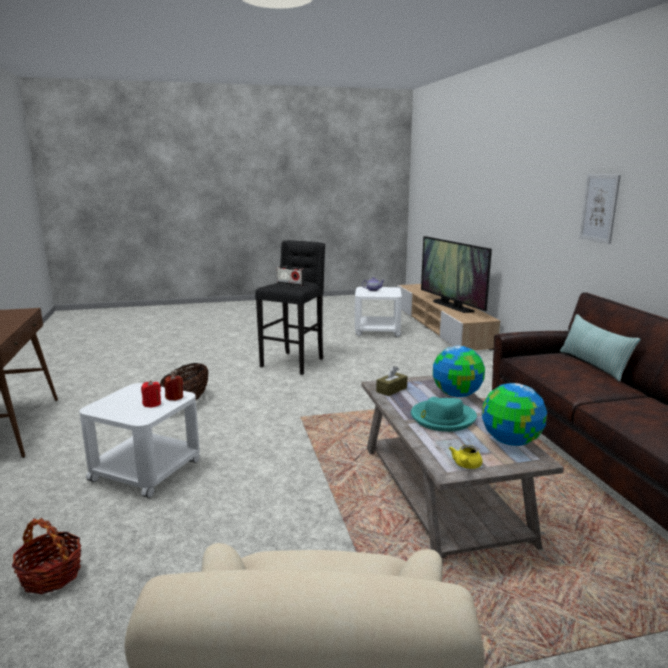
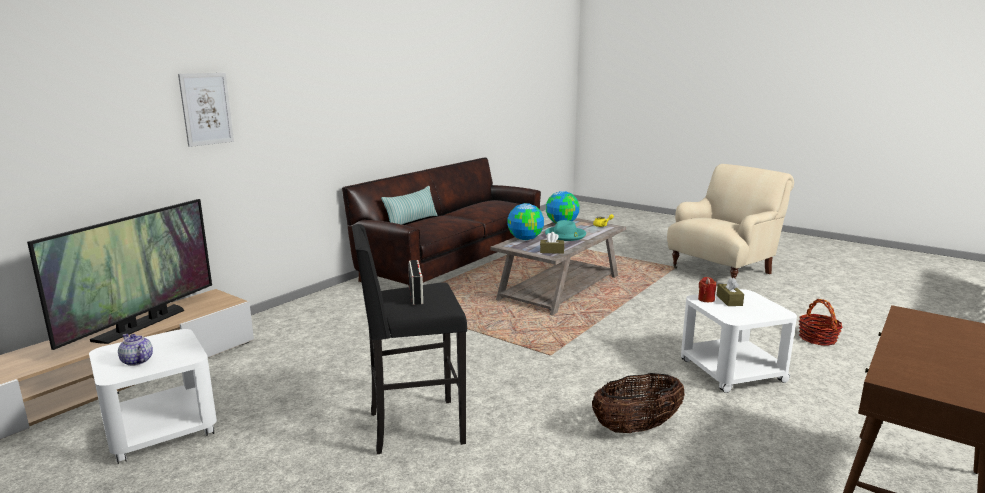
camera: 130 degrees left, 0 degrees up
red candle [141,380,161,408] -> brown tissue box [717,277,744,306]
picture [579,174,621,244] -> picture moved to [178,73,234,147]

